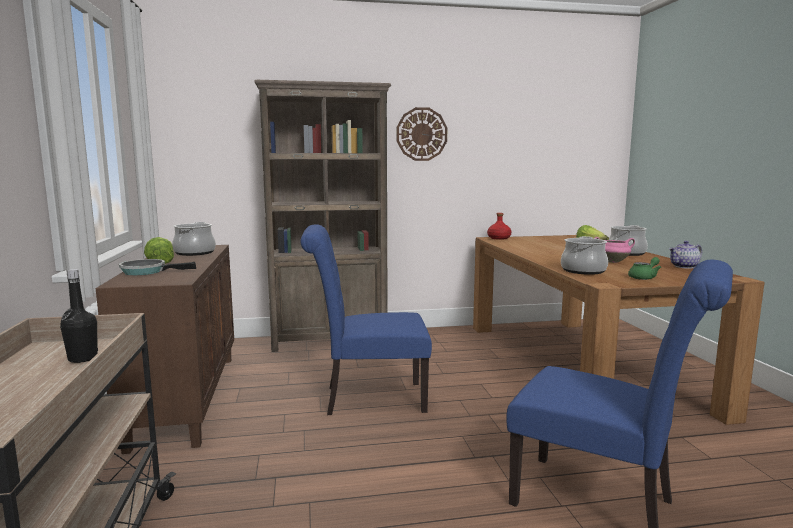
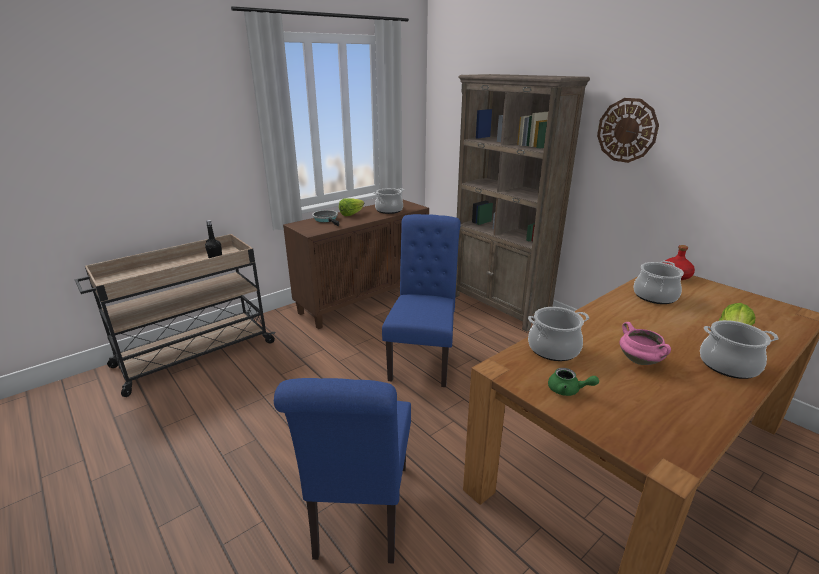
camera: 60 degrees right, 15 degrees up
blue chair [300,224,432,415] -> blue chair turned 45 degrees clockwise [382,214,461,387]
teapot [669,241,702,269] -> none
none -> cooking pot [634,261,684,304]

